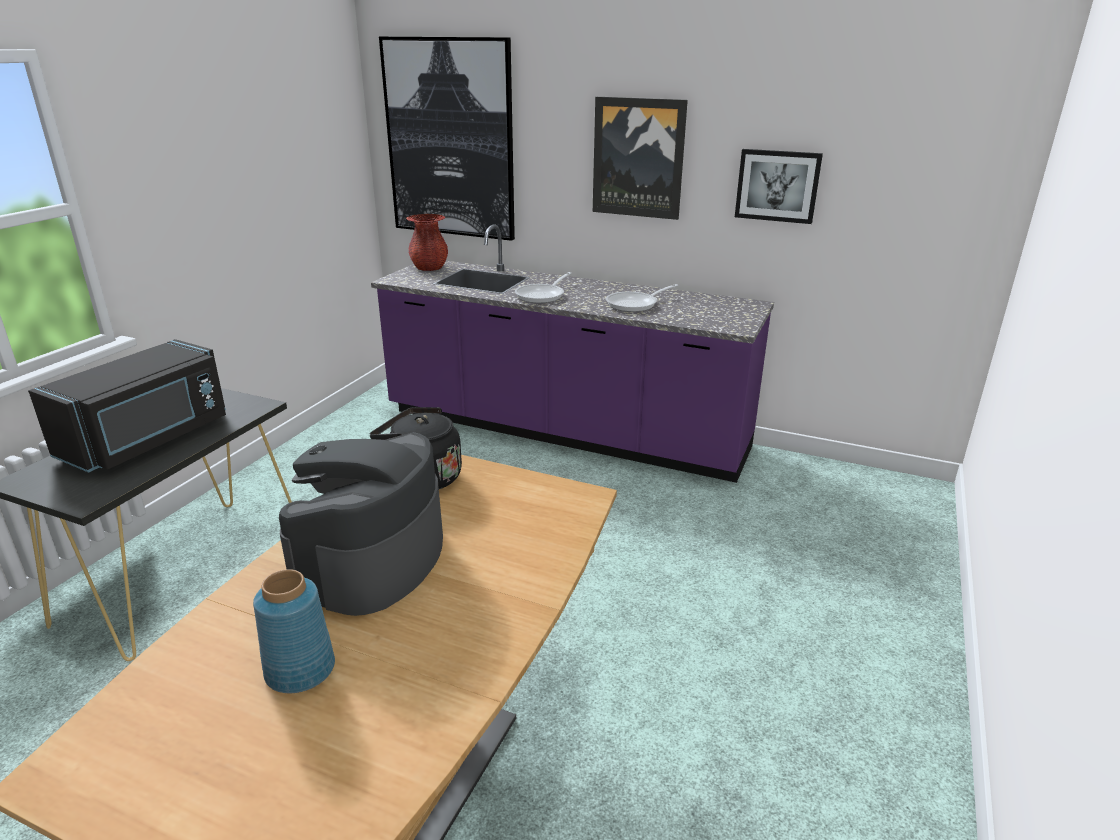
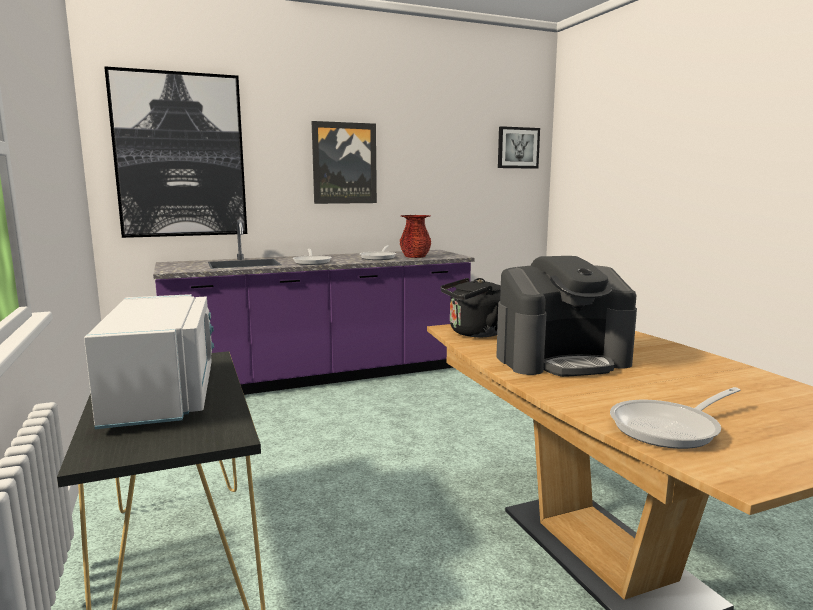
camera: 45 degrees left, 15 degrees down
black microwave [28,339,226,473] -> white microwave [84,294,214,429]
blue vase [253,569,335,693] -> none
coffee machine [279,432,443,616] -> coffee machine turned 75 degrees counterclockwise [496,256,637,377]
red vase [407,214,448,271] -> red vase moved to [399,215,431,258]
picture [735,149,823,224] -> picture moved to [498,126,540,169]
none -> frying pan [610,387,741,449]

